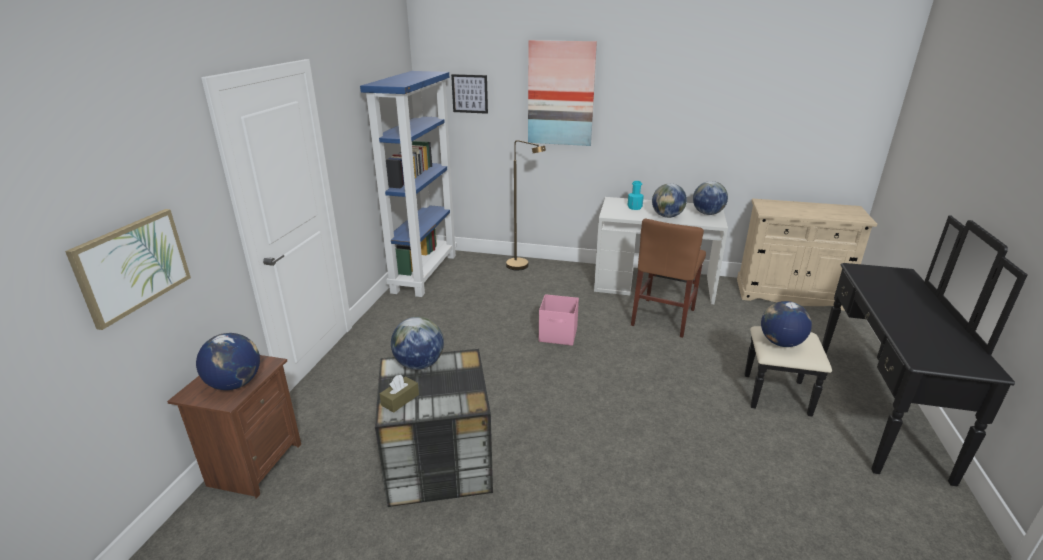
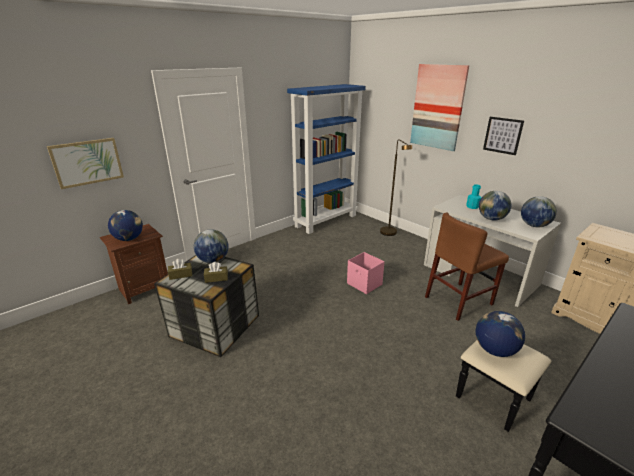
camera: 35 degrees right, 0 degrees up
picture [451,74,488,114] -> picture moved to [483,117,524,155]
none -> brown tissue box [204,262,228,283]

